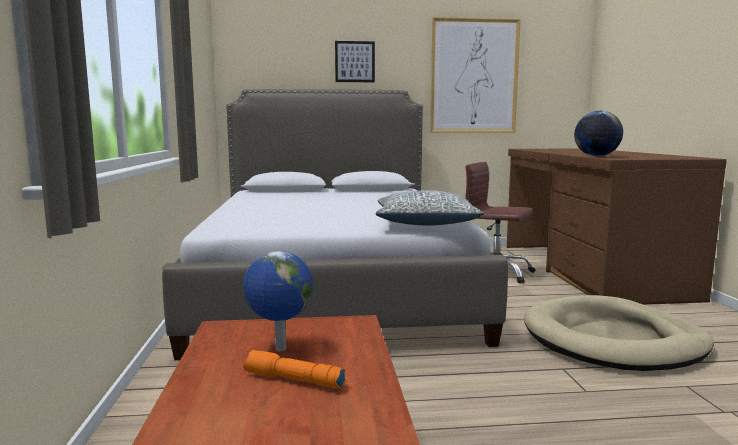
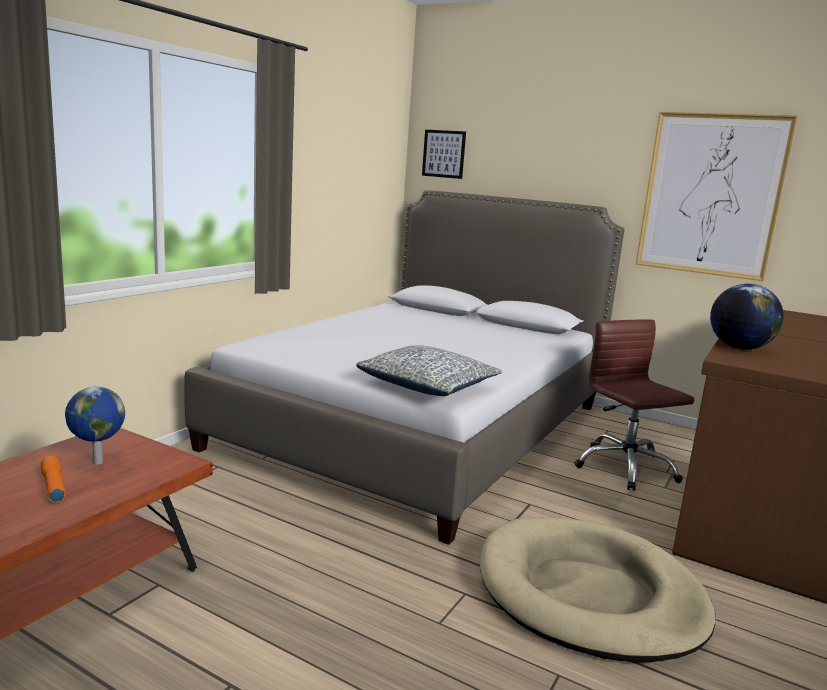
camera: 35 degrees right, 5 degrees up
picture [335,41,375,82] -> picture moved to [422,130,466,179]

